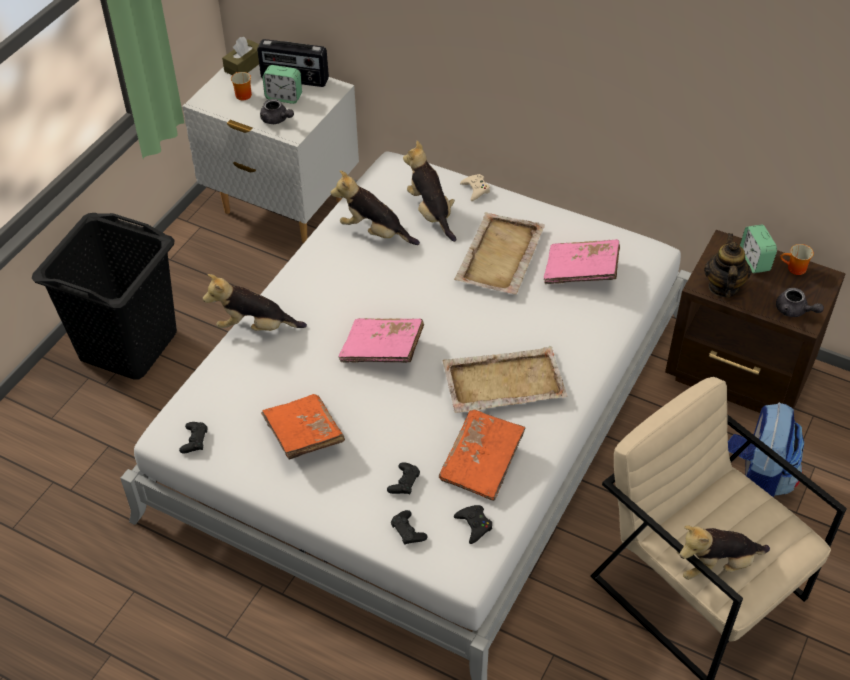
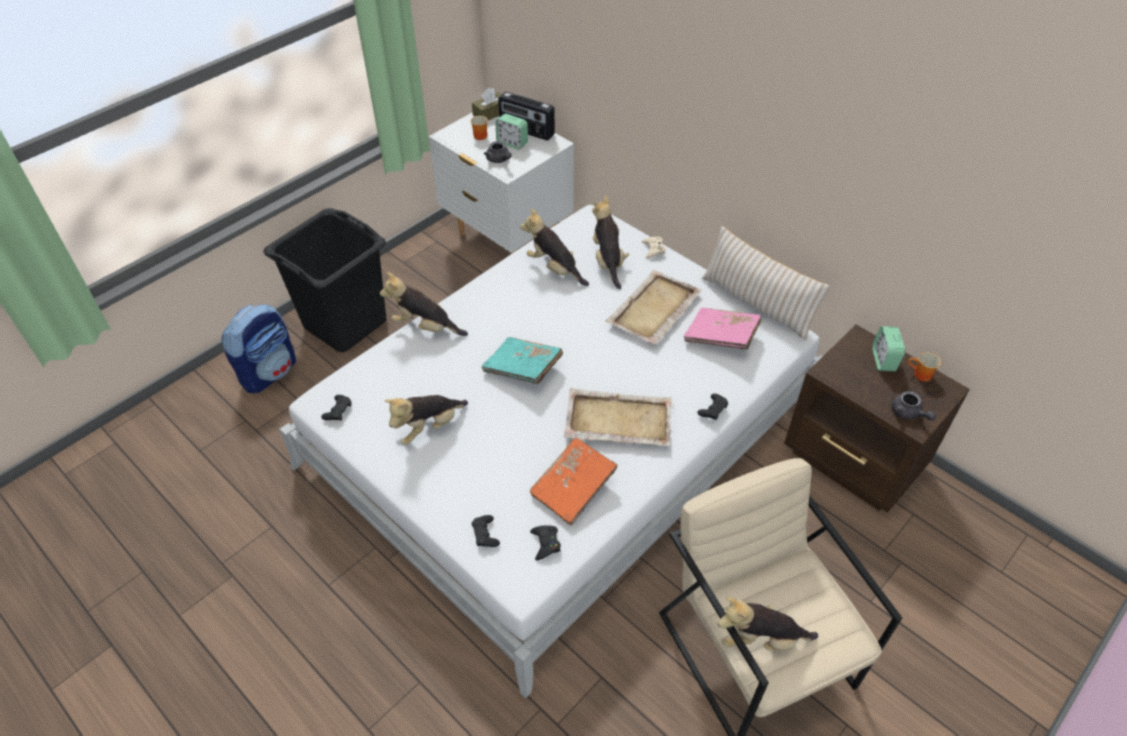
camera: 15 degrees right, 0 degrees up
orange book [261,394,345,460] -> plush toy [385,395,468,445]
pink book [339,318,424,363] -> turquoise book [482,337,563,384]
black game controller [387,462,420,494] -> black game controller moved to [697,394,728,420]
teapot [704,233,752,298] -> none
backpack [728,402,804,498] -> backpack moved to [222,304,296,393]
none -> beige pillow [702,226,830,340]

